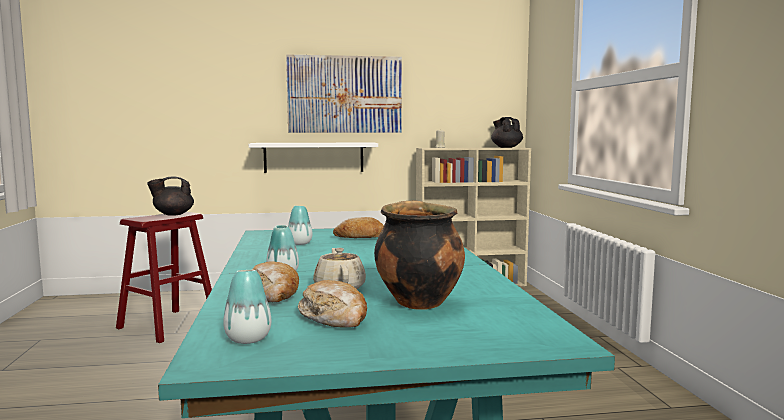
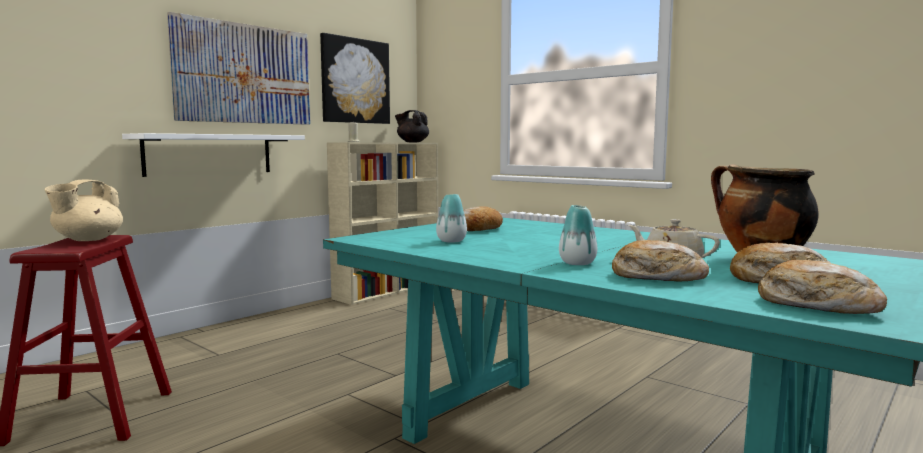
camera: 40 degrees left, 0 degrees up
black teapot [147,177,194,216] -> beige teapot [44,179,123,241]
vase [223,270,271,344] -> bread [758,260,887,314]
none -> picture [320,33,390,124]

